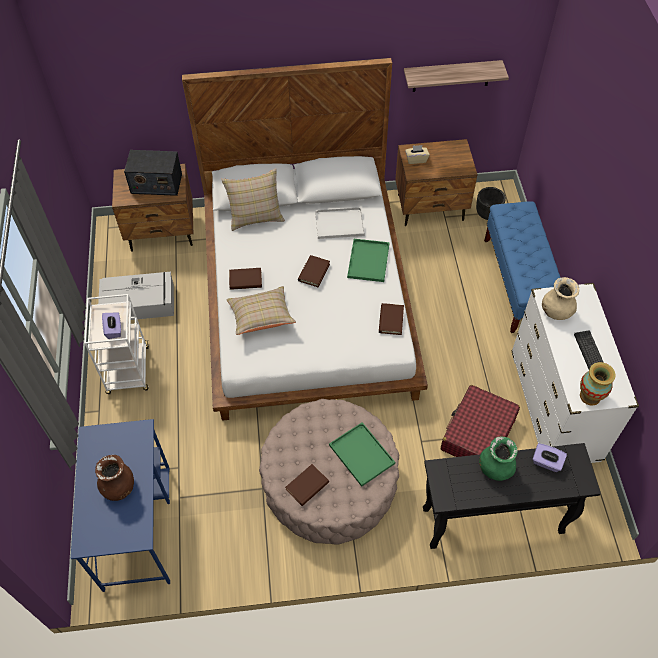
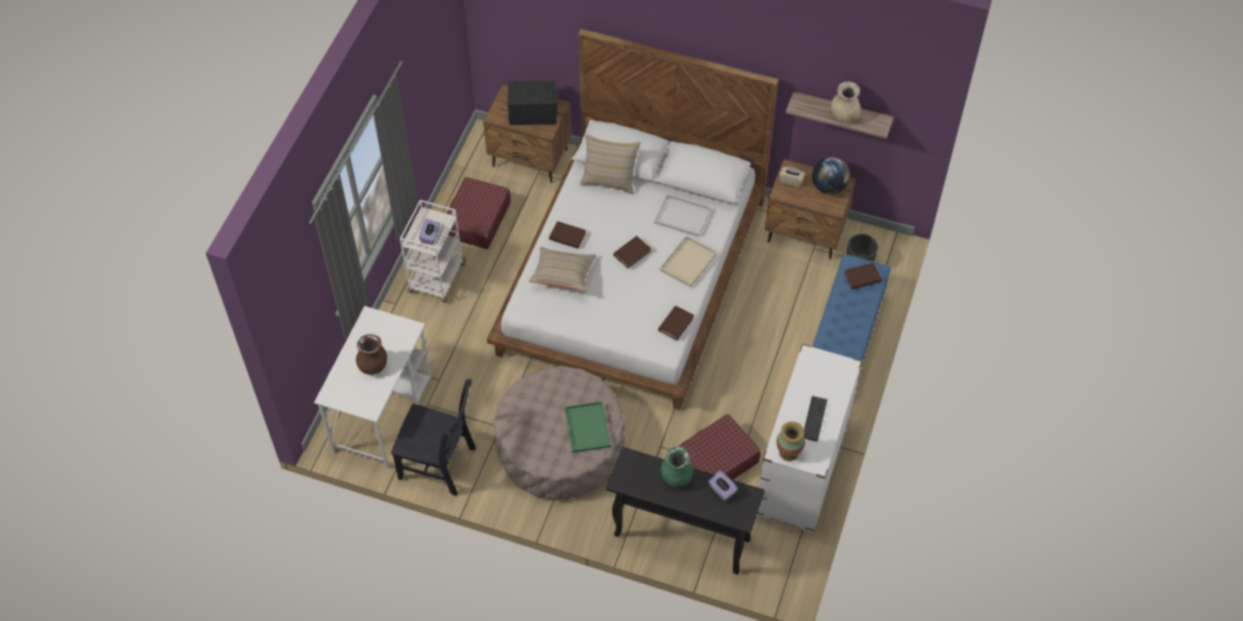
camera: 25 degrees right, 0 degrees up
blue desk [71,419,170,592] -> white desk [314,306,432,469]
grey storage box [98,272,174,320] -> red suitcase [446,177,511,249]
radio [124,150,182,196] -> radio turned 150 degrees clockwise [508,81,557,125]
brown book [285,464,329,506] -> brown book moved to [844,263,882,290]
green tray [347,239,390,282] -> beige tray [660,236,717,287]
beige vase [542,277,579,320] -> beige vase moved to [830,81,861,122]
none -> black chair [391,379,476,496]
none -> globe [812,157,850,194]

